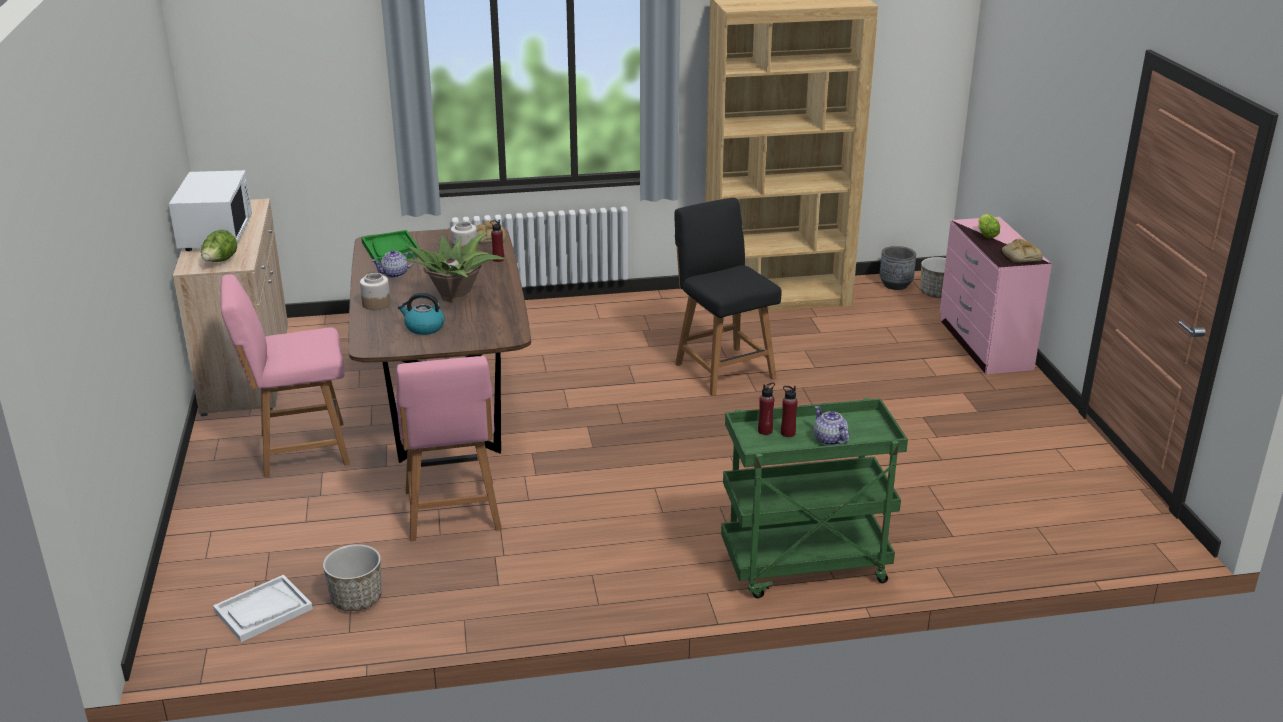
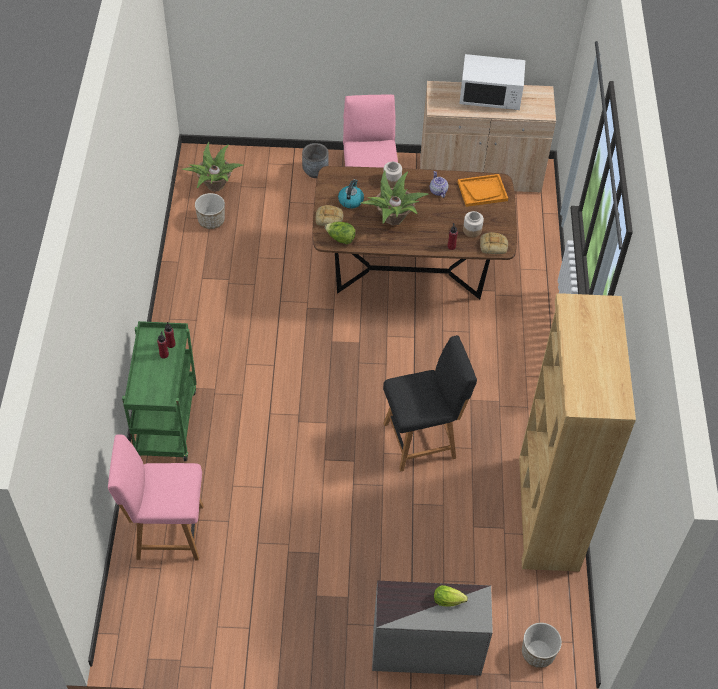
camera: 100 degrees right, 25 degrees up
lettuce [201,230,237,262] -> lettuce moved to [325,222,356,244]
white tray [213,575,313,642] -> potted plant [182,142,243,191]
green tray [361,230,420,263] -> orange tray [458,174,508,207]
pink chair [396,356,502,541] -> pink chair moved to [108,434,204,560]
teapot [814,406,849,446] -> none
grey planter [880,246,916,290] -> grey planter moved to [302,143,329,178]
pink dresser [940,217,1052,375] -> grey dresser [372,581,493,676]
bread [1002,239,1043,263] -> bread moved to [315,205,343,226]

